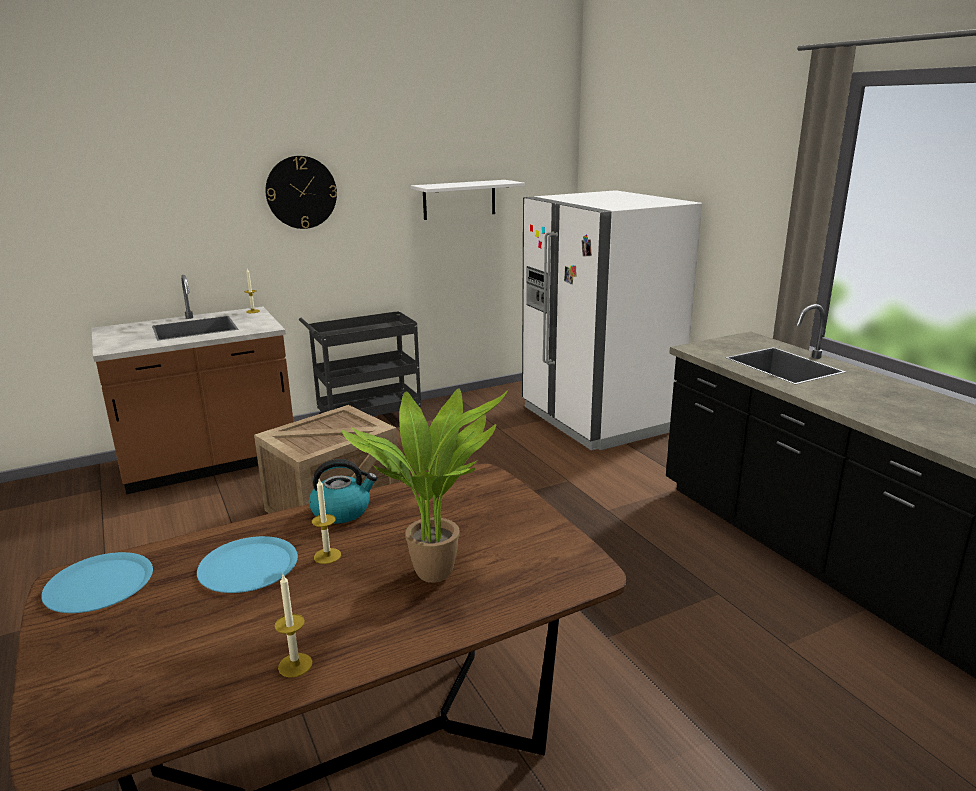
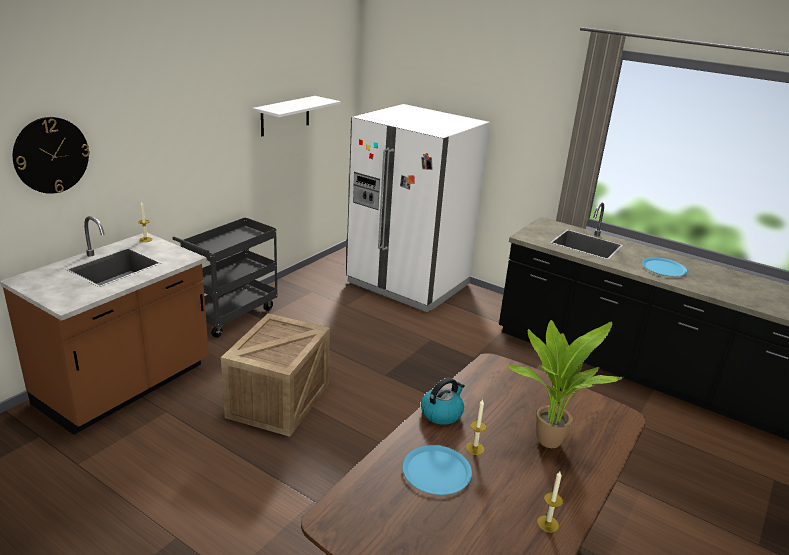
camera: 30 degrees left, 5 degrees up
blue plate [41,552,153,613] -> blue plate moved to [642,257,687,276]
wall clock [266,156,337,229] -> wall clock moved to [13,117,90,194]

